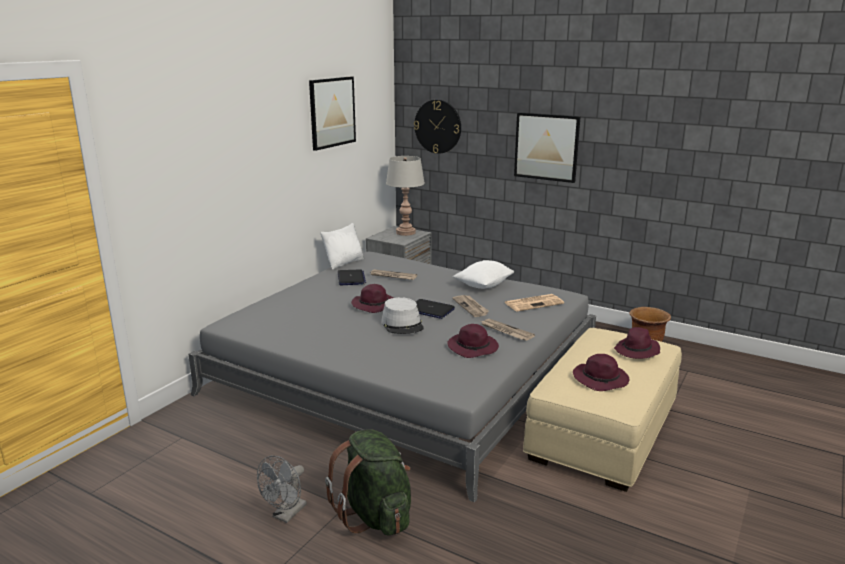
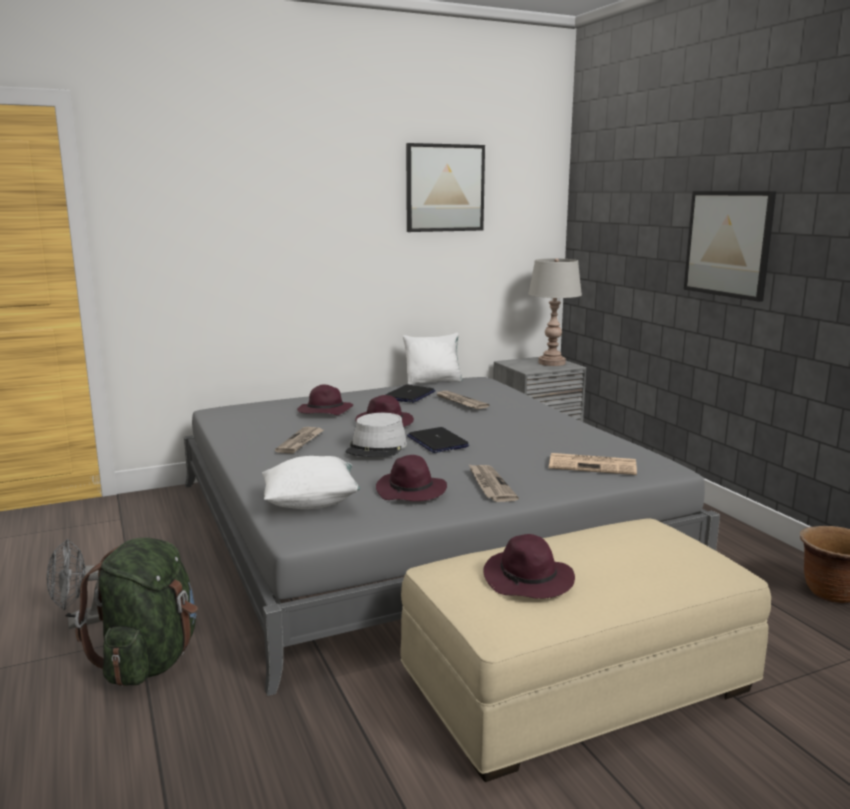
camera: 35 degrees right, 5 degrees down
wall clock [414,100,461,154] -> none
white pillow [453,260,514,289] -> white pillow moved to [262,456,360,509]
newspaper [453,295,489,317] -> newspaper moved to [275,427,324,453]
purple hat [614,327,660,359] -> purple hat moved to [297,385,353,415]

